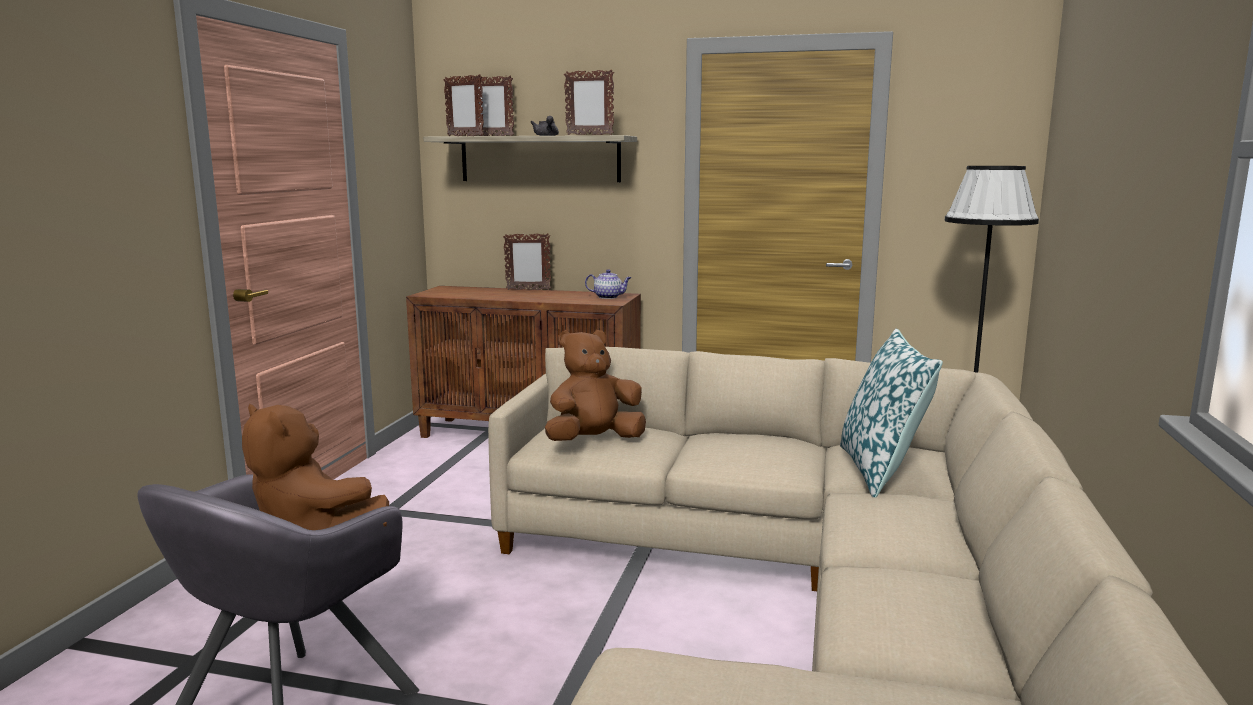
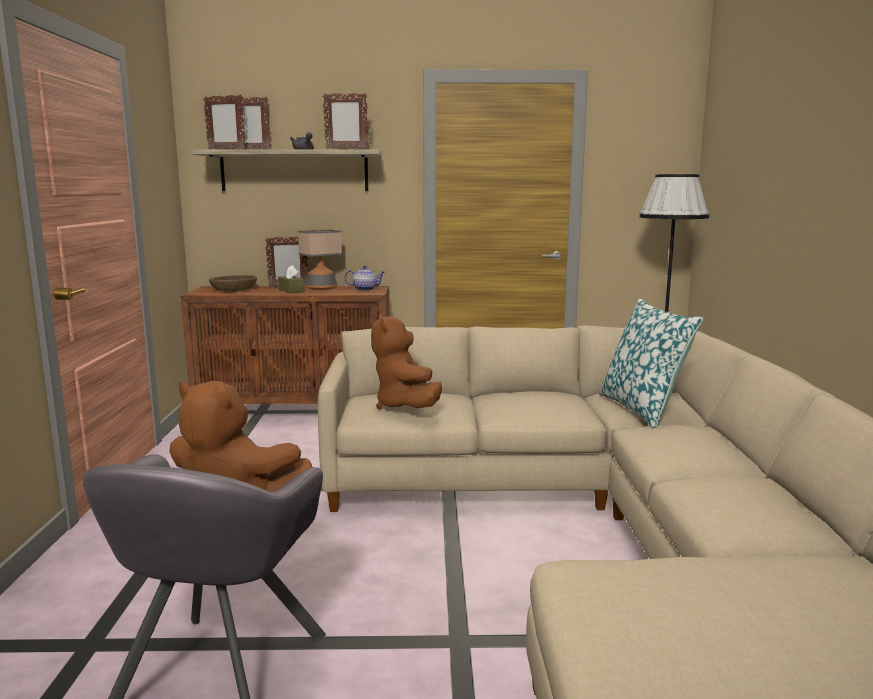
camera: 15 degrees left, 0 degrees up
brown plush toy [545,330,646,441] -> brown plush toy turned 60 degrees counterclockwise [371,314,442,409]
none -> brown bowl [209,275,257,292]
none -> brown tissue box [278,265,305,293]
none -> table lamp [298,229,342,290]

